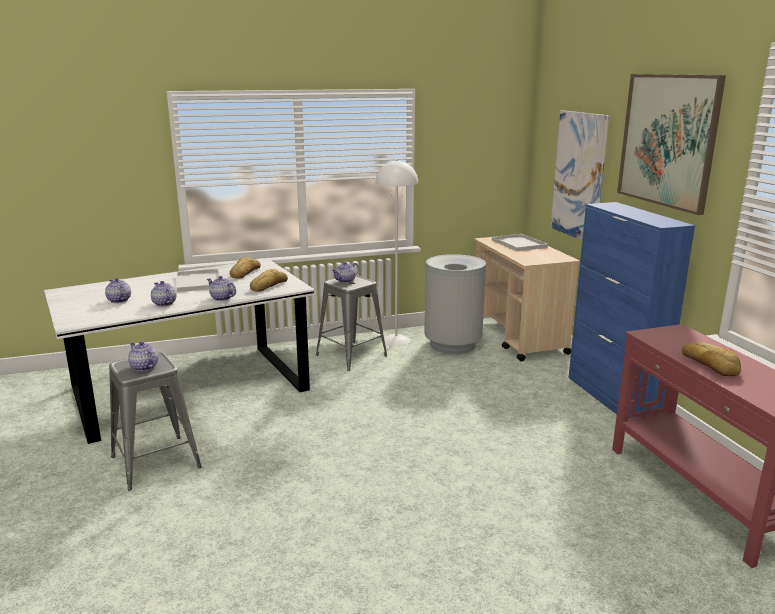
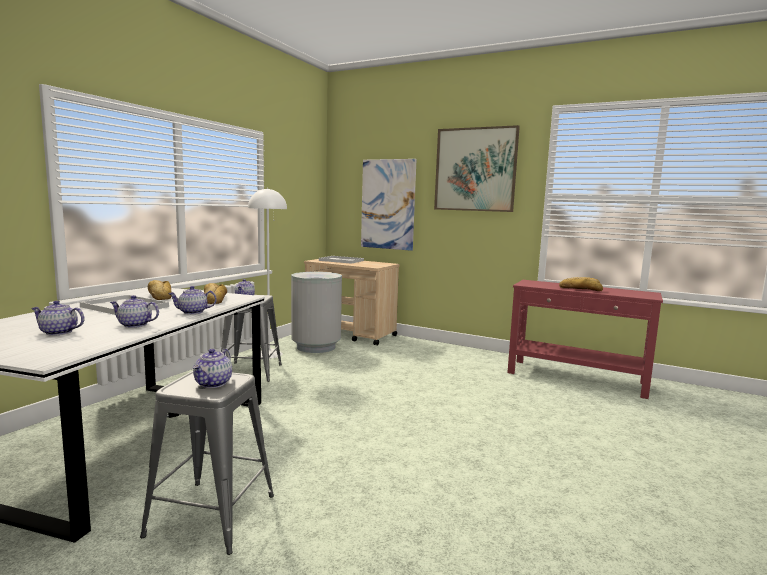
camera: 45 degrees left, 10 degrees down
teapot [128,341,158,371] -> teapot turned 75 degrees counterclockwise [193,349,232,388]
blue cabinet [569,202,695,418] -> none

